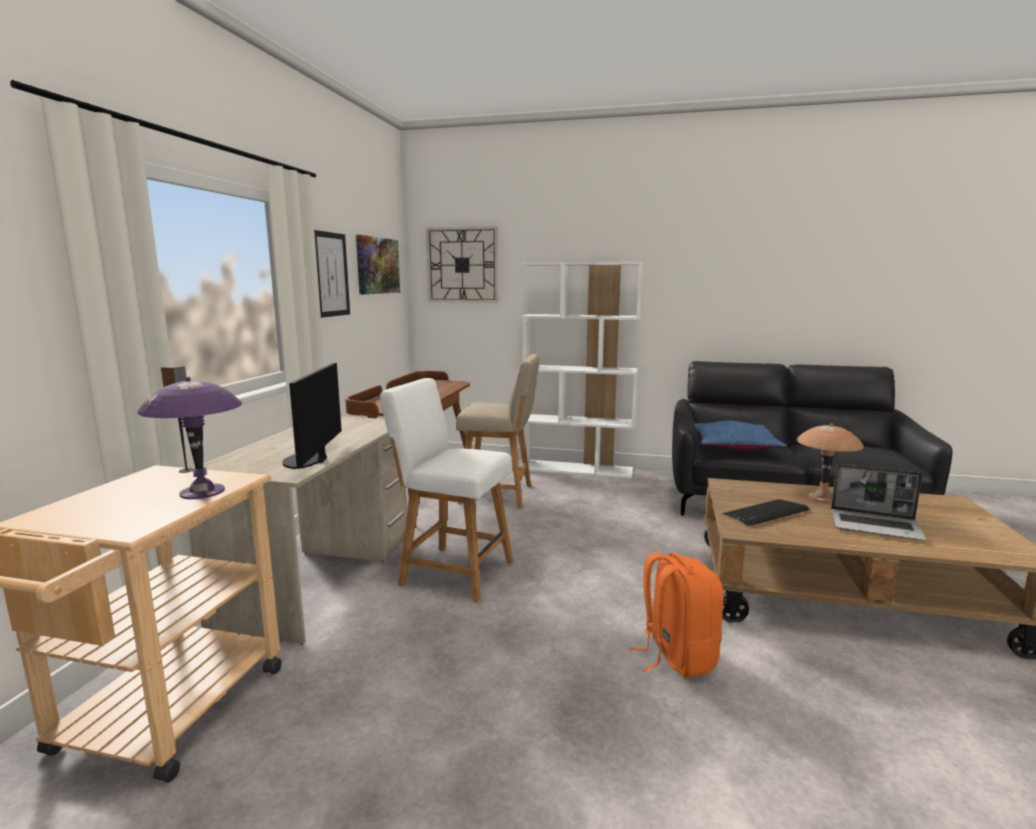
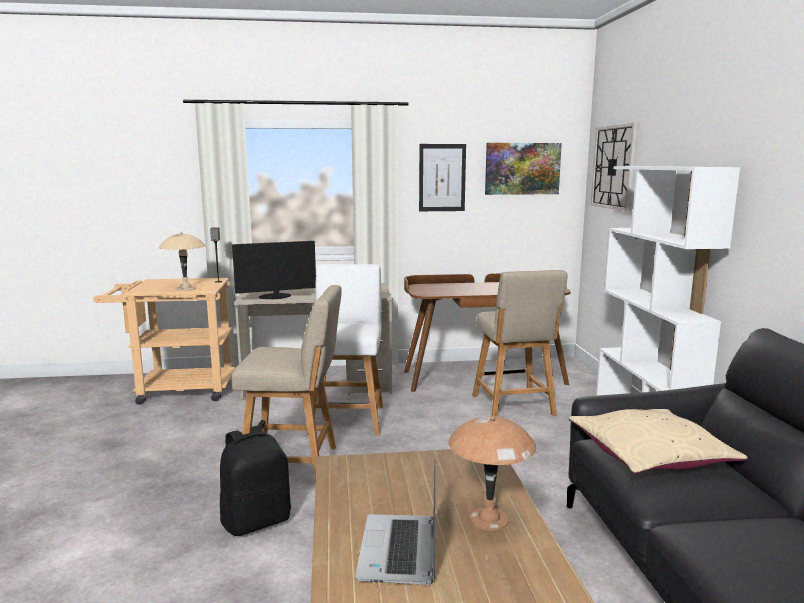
camera: 70 degrees right, 0 degrees up
purple table lamp [138,377,242,499] -> beige table lamp [159,232,205,291]
orange backpack [629,553,724,678] -> black backpack [220,425,291,536]
blue pillow [694,421,787,450] -> beige pillow [569,409,748,474]
keyboard [722,499,810,526] -> none
none -> beige chair [232,285,342,482]

